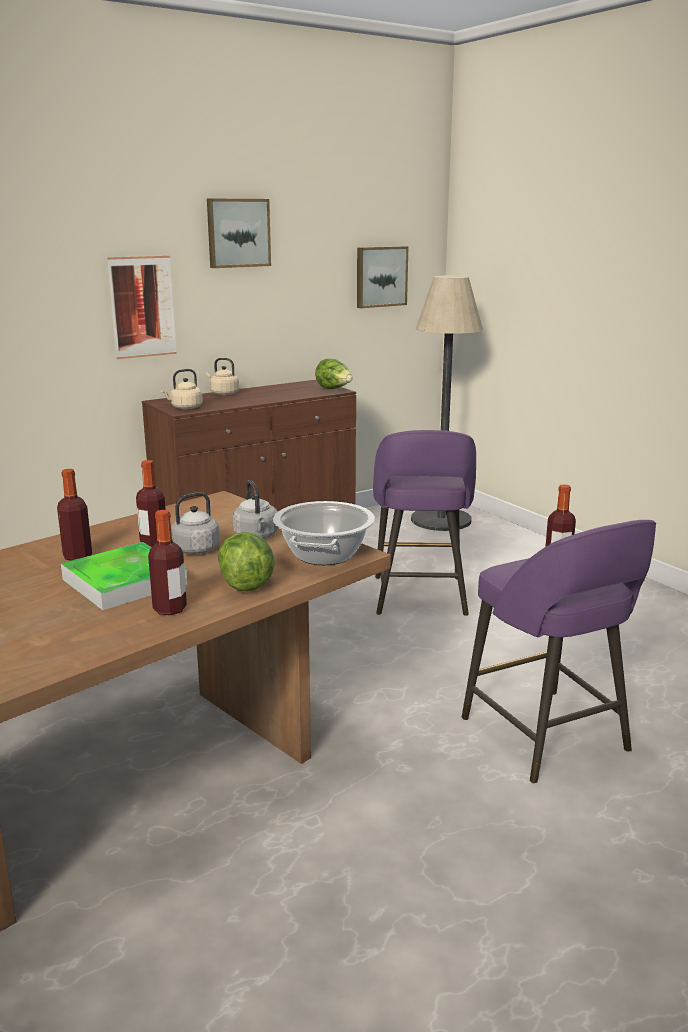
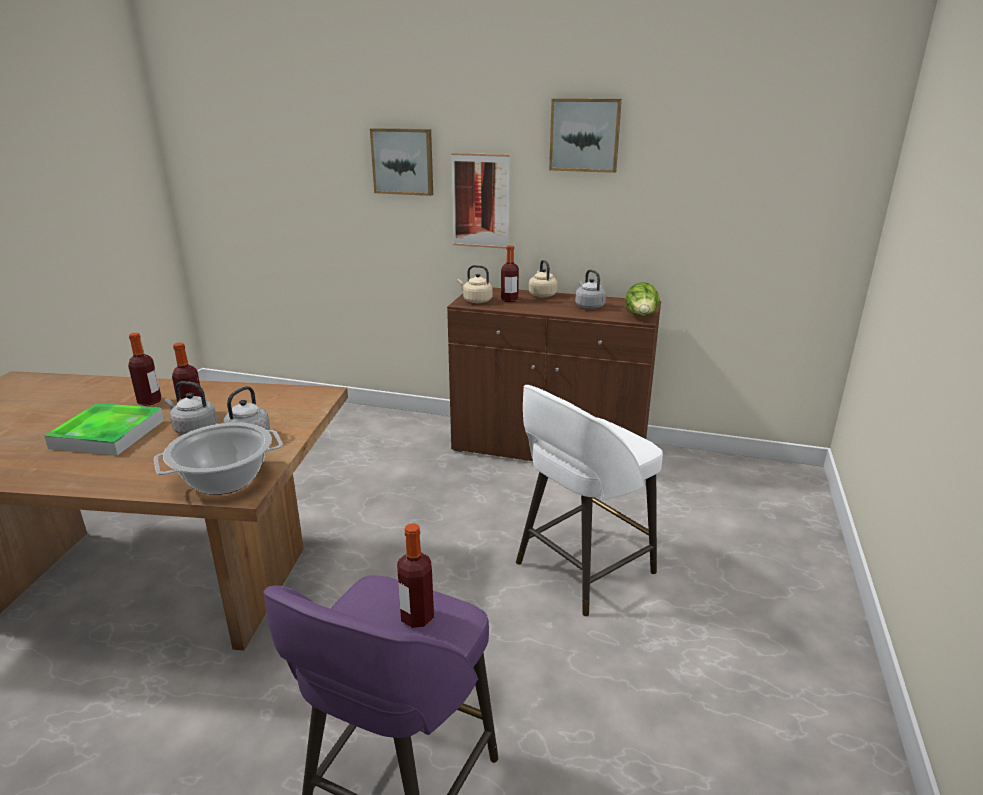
camera: 50 degrees right, 5 degrees up
bottle [148,510,187,615] -> bottle moved to [501,245,519,302]
lettuce [218,532,274,592] -> none
picture [357,246,408,308] -> picture moved to [370,128,433,196]
purple stool [373,430,476,616] -> white stool [516,385,663,617]
floor lamp [411,276,483,531] -> none
none -> grey kettle [575,269,606,309]

